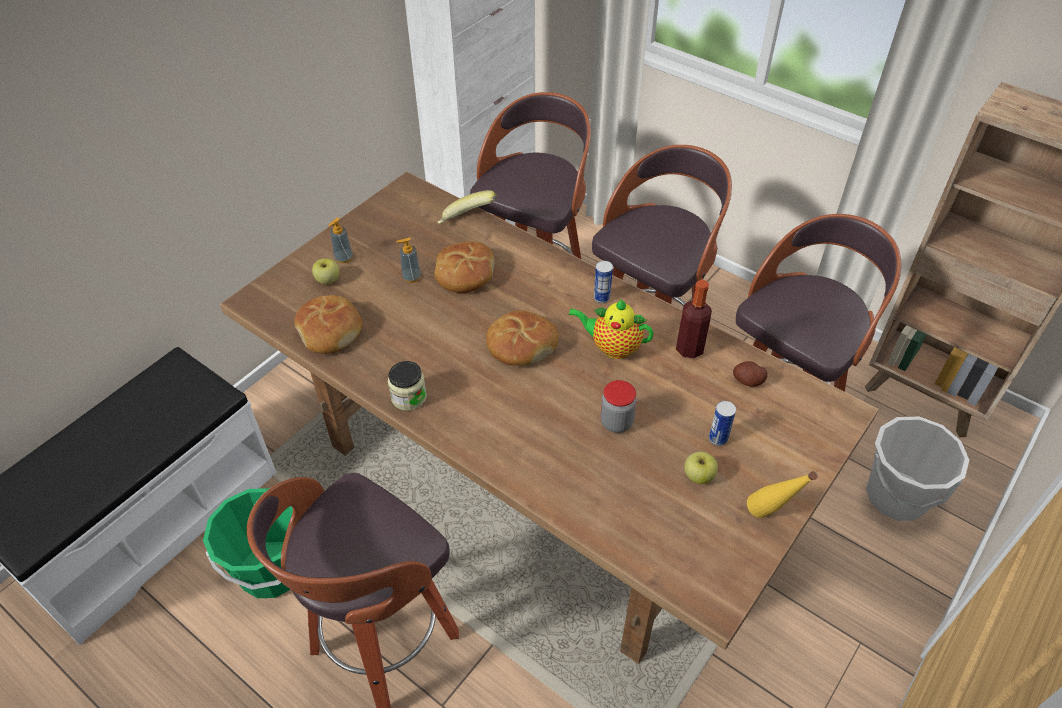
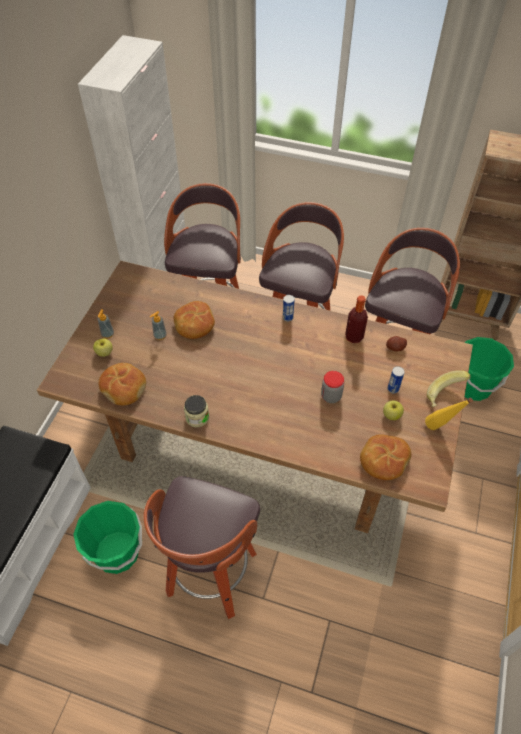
camera: 20 degrees left, 5 degrees up
banana [438,190,497,224] -> banana moved to [427,370,471,407]
bread [486,310,559,366] -> bread moved to [360,434,411,480]
teapot [569,299,654,359] -> none
white bucket [866,417,969,521] -> green bucket [465,337,514,401]

